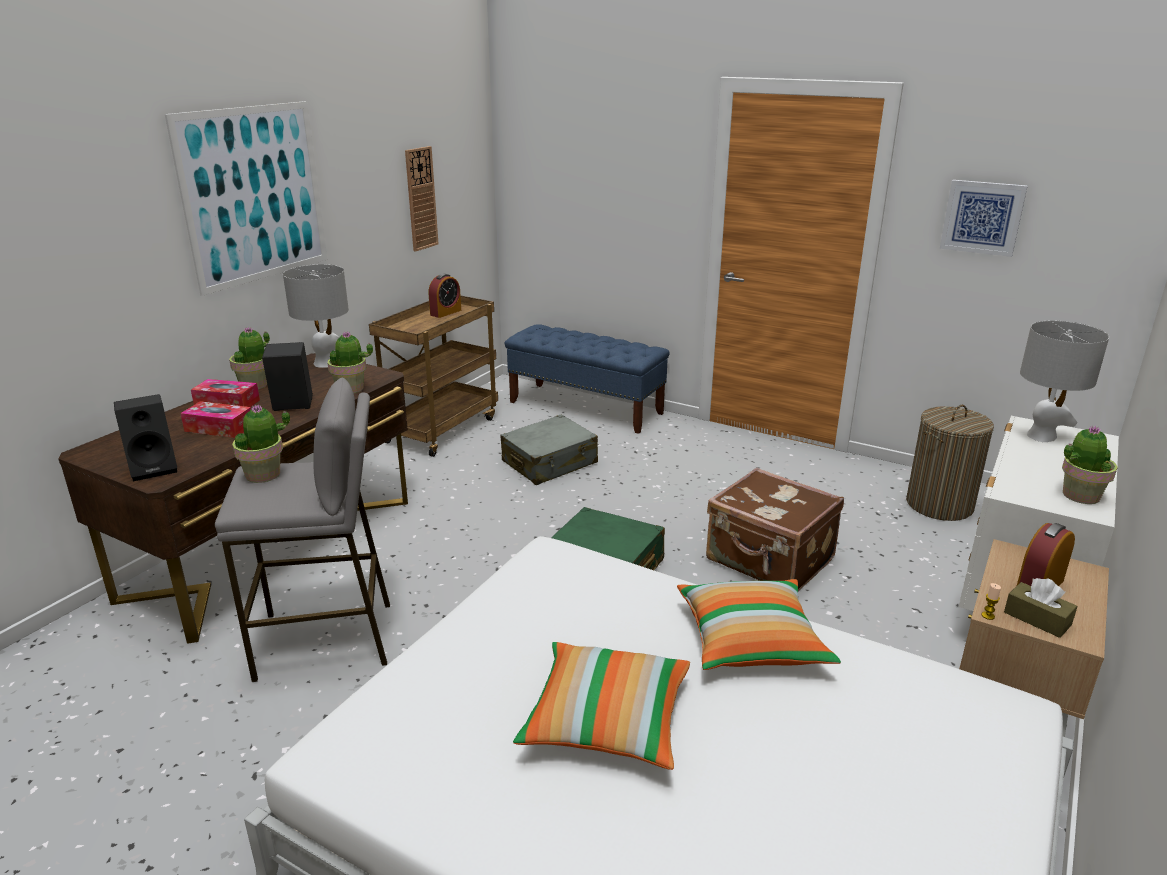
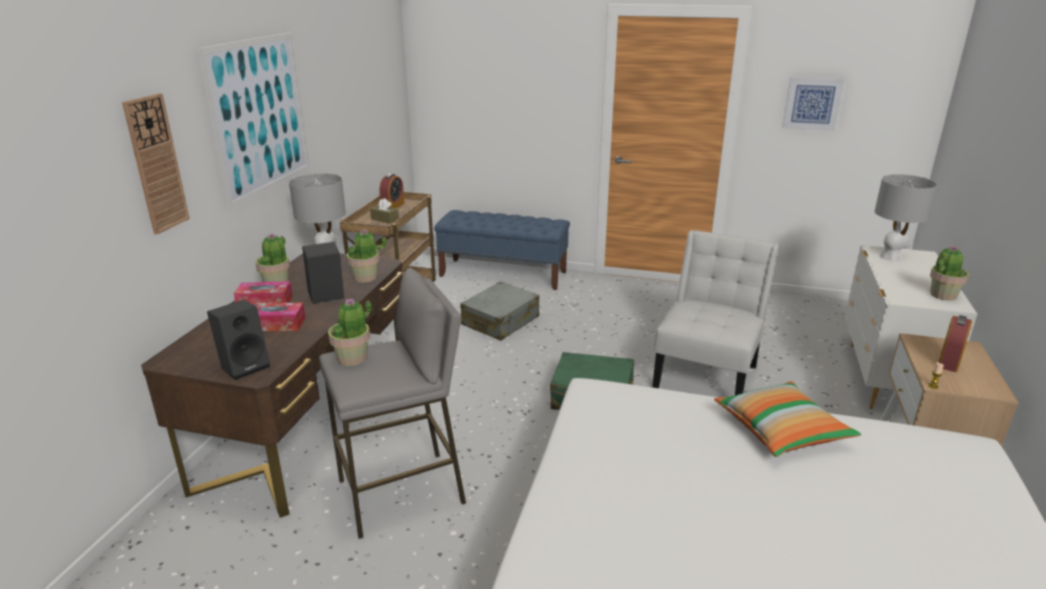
camera: 15 degrees left, 0 degrees up
wall clock [405,146,439,252] -> wall clock moved to [122,93,190,234]
pillow [513,642,690,770] -> none
brown suitcase [706,468,844,592] -> white chair [652,230,779,395]
laundry basket [906,405,994,521] -> none
brown tissue box [1004,578,1078,638] -> brown tissue box moved to [370,198,399,224]

